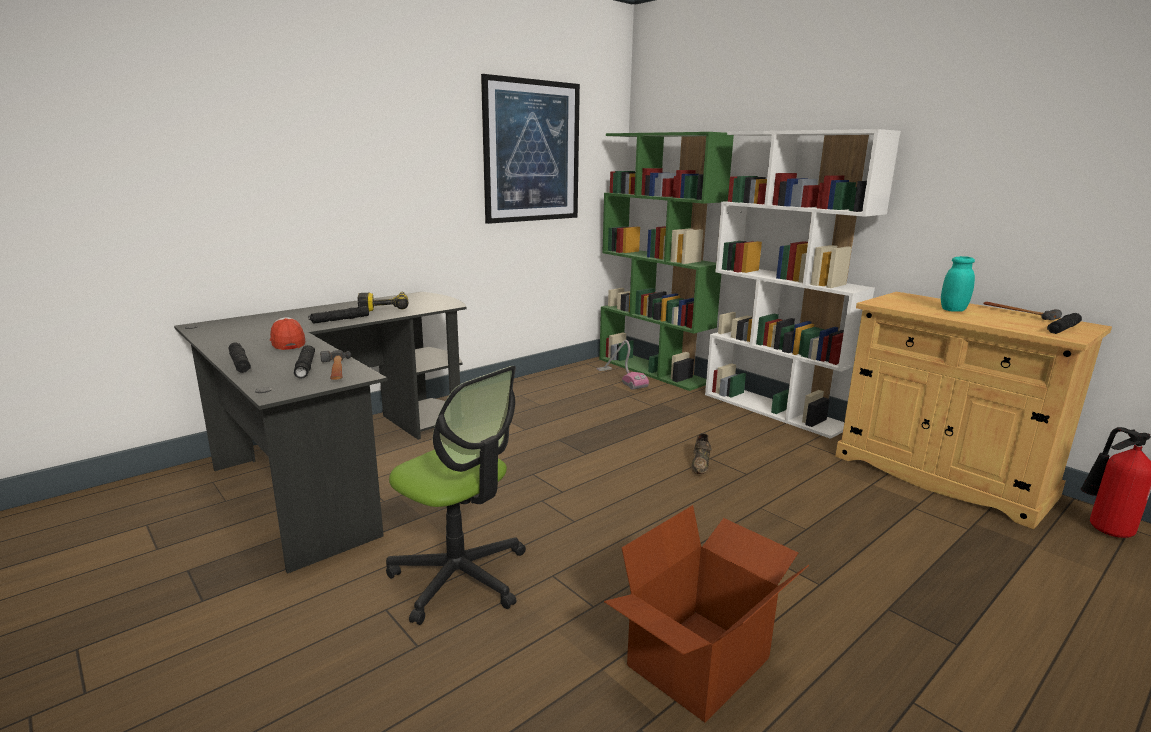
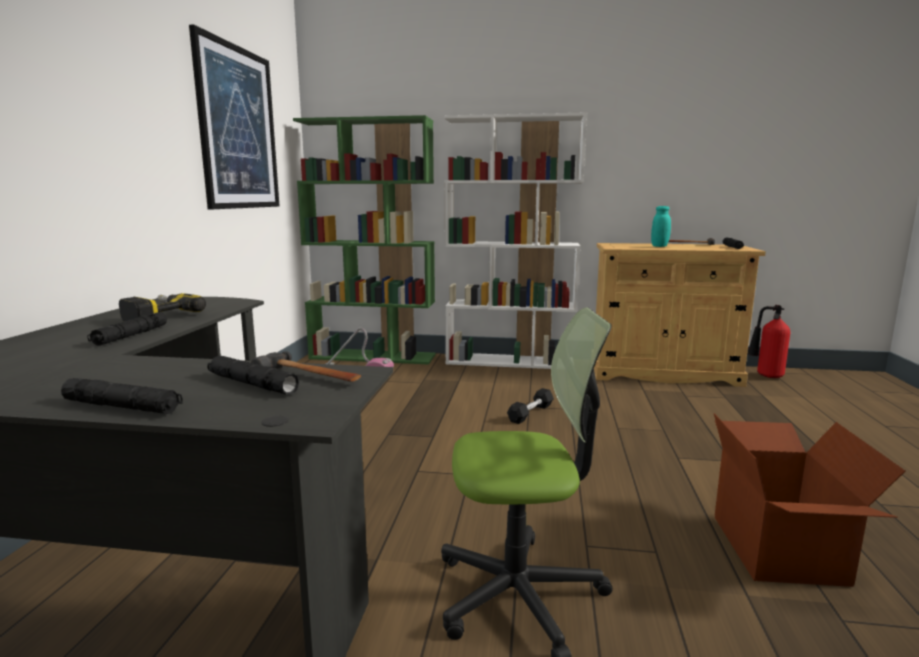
camera: 40 degrees left, 5 degrees down
cap [270,317,305,350] -> none
brown shoe [691,433,712,474] -> black dumbbell [507,388,554,424]

